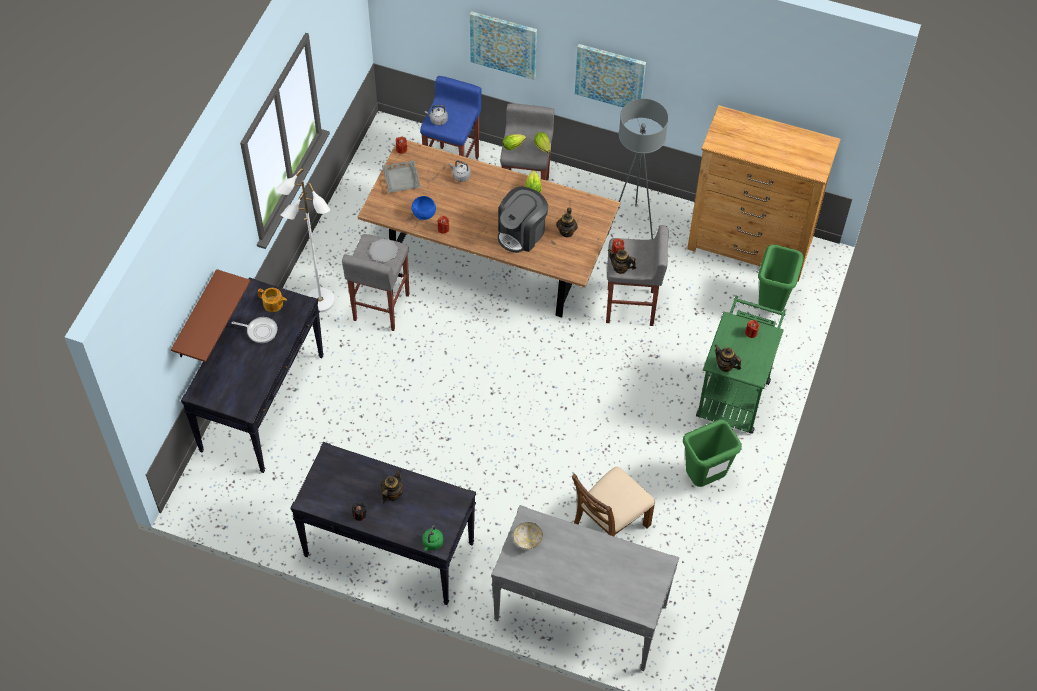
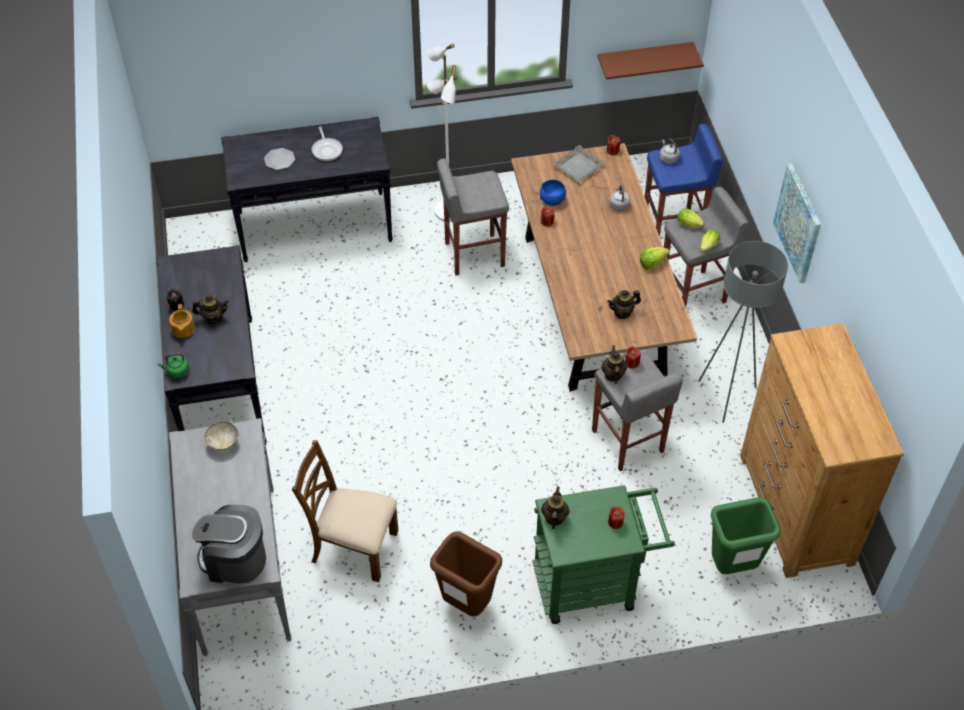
camera: 60 degrees right, 5 degrees down
brown shelf [171,269,250,362] -> brown shelf moved to [597,42,704,80]
teapot [258,288,287,312] -> teapot moved to [169,304,195,338]
plate [369,239,398,262] -> plate moved to [264,148,295,170]
picture [470,11,537,80] -> none
coffee machine [498,187,548,253] -> coffee machine moved to [192,505,266,584]
green trash can [683,419,742,487] -> brown trash can [430,531,502,617]

